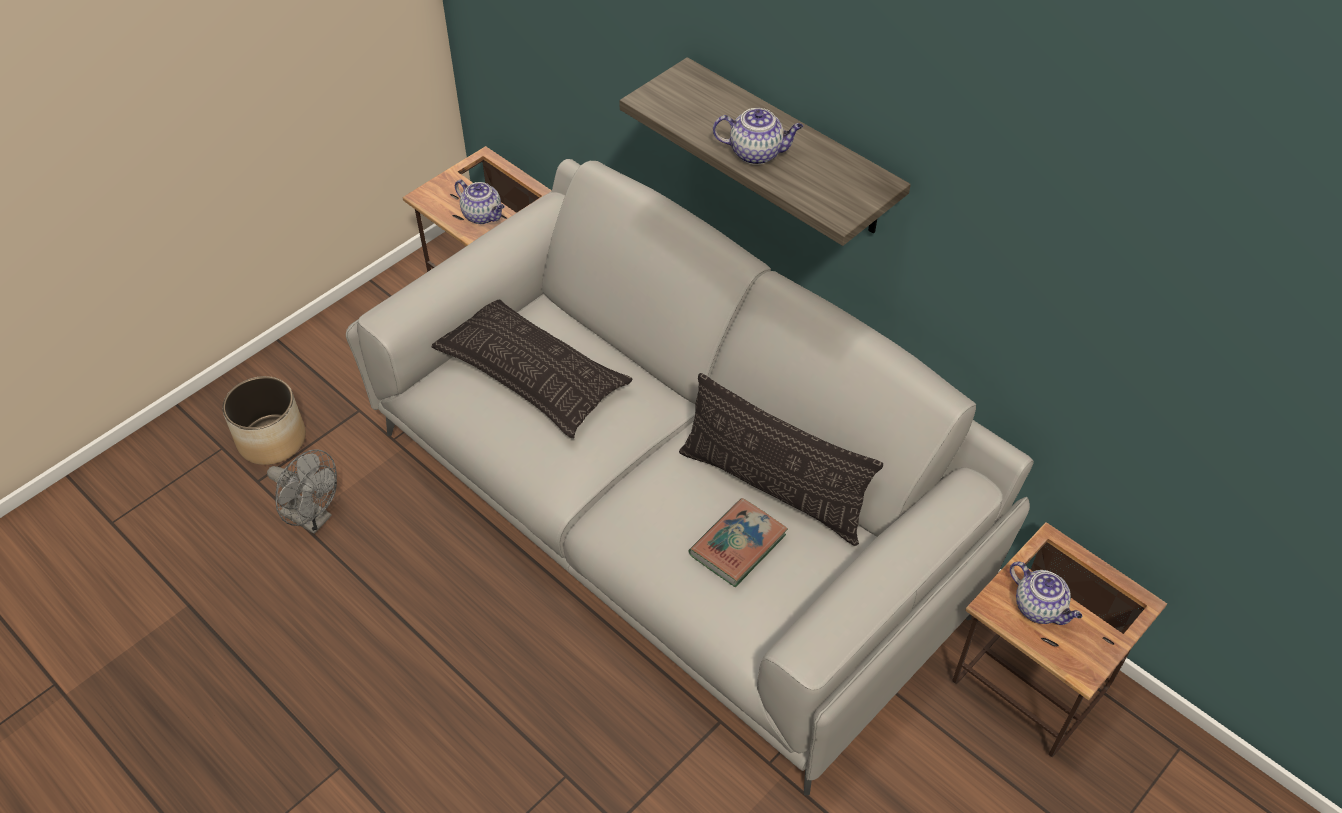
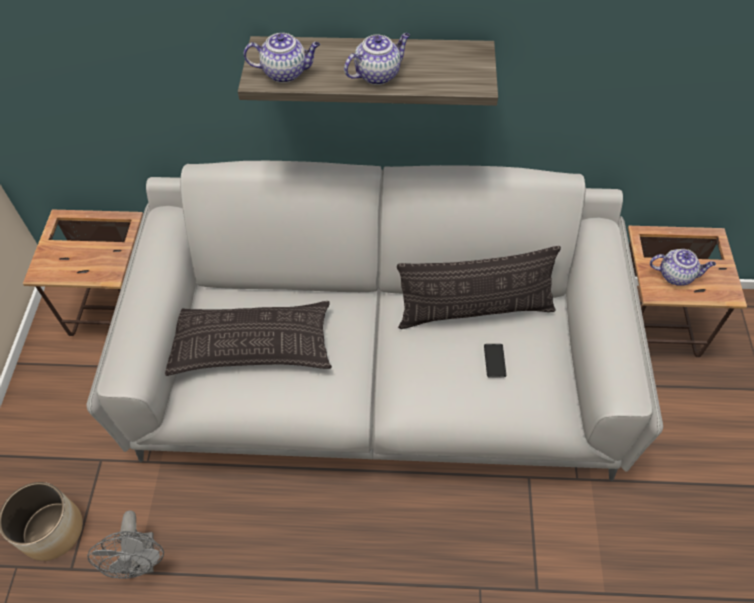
camera: 40 degrees left, 5 degrees up
grey fan [267,449,337,534] -> grey fan turned 90 degrees clockwise [87,511,164,579]
teapot [455,180,505,224] -> teapot moved to [244,33,320,83]
book [688,498,788,587] -> phone [484,344,506,378]

